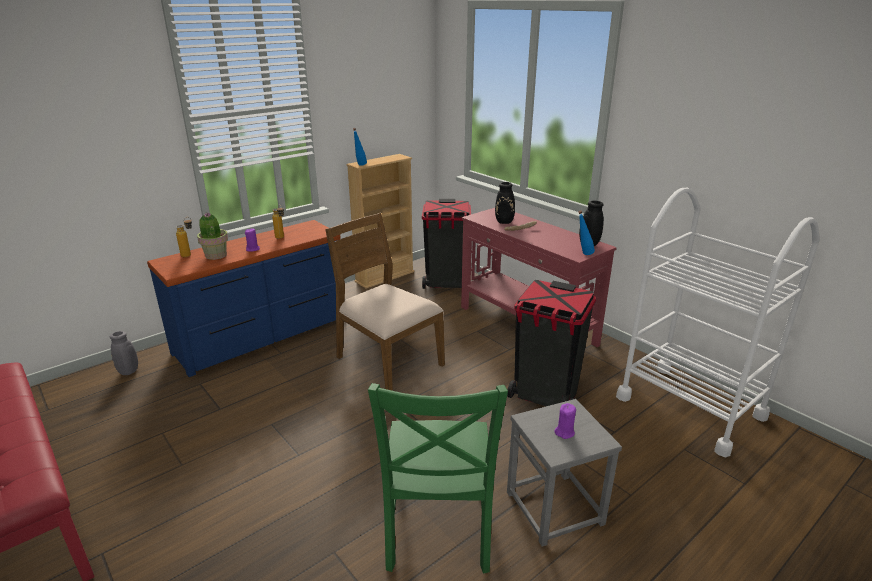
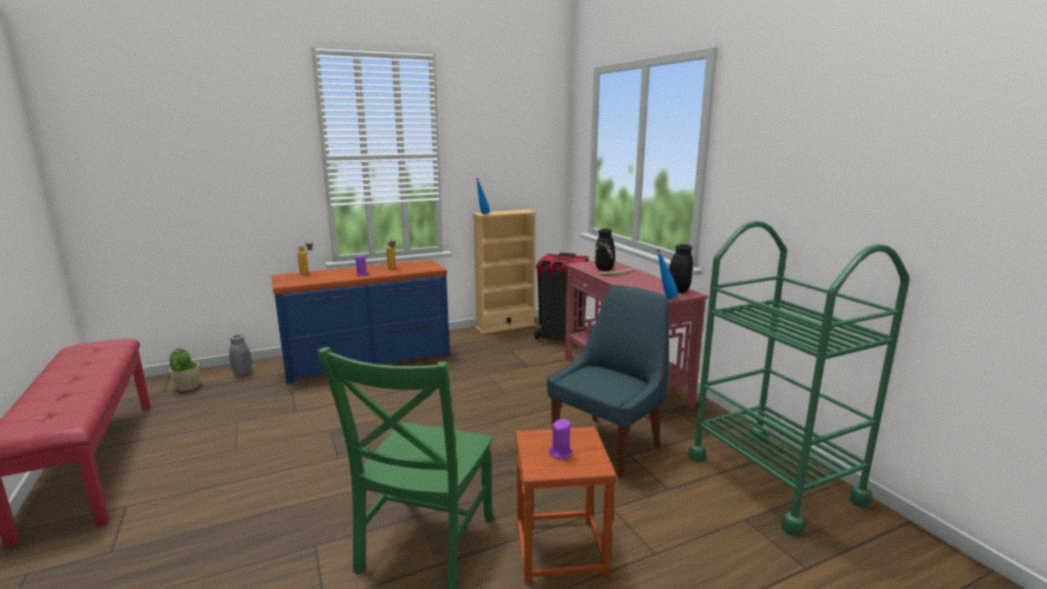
camera: 15 degrees right, 10 degrees down
potted plant [197,212,228,260] -> potted plant moved to [169,348,200,391]
brown chair [325,213,445,391] -> none
black trash can [507,280,596,406] -> blue chair [547,285,669,478]
grey stool [507,399,622,547] -> brown stool [515,427,617,584]
white cart [616,187,820,458] -> green cart [688,221,910,536]

